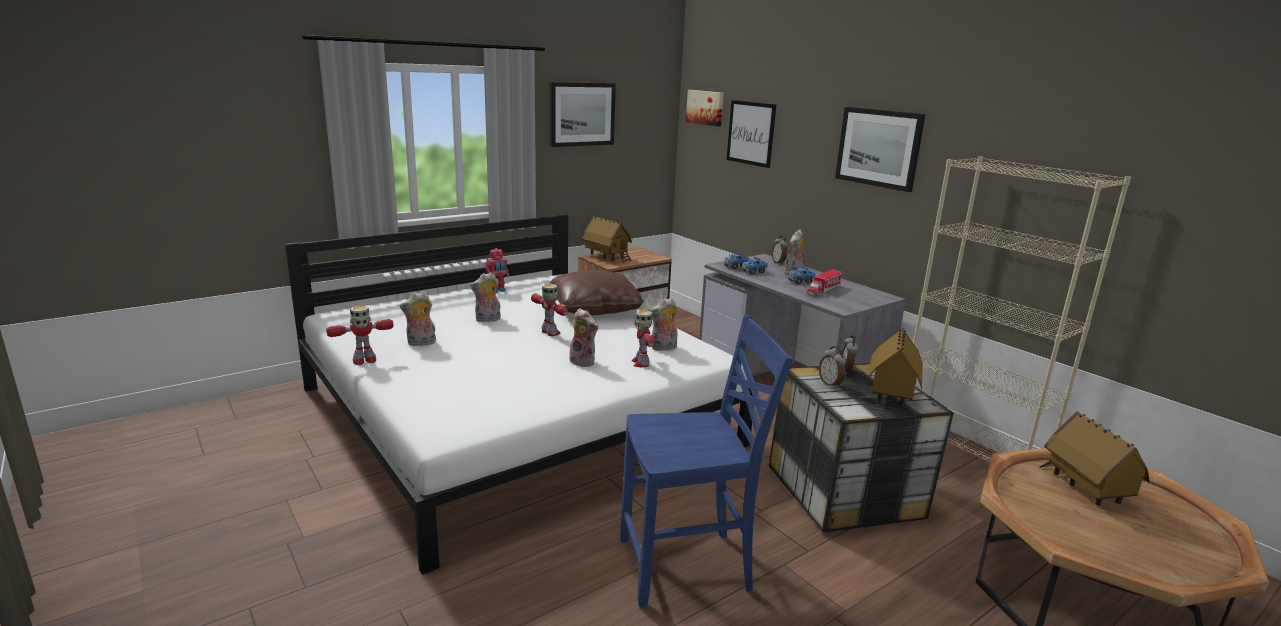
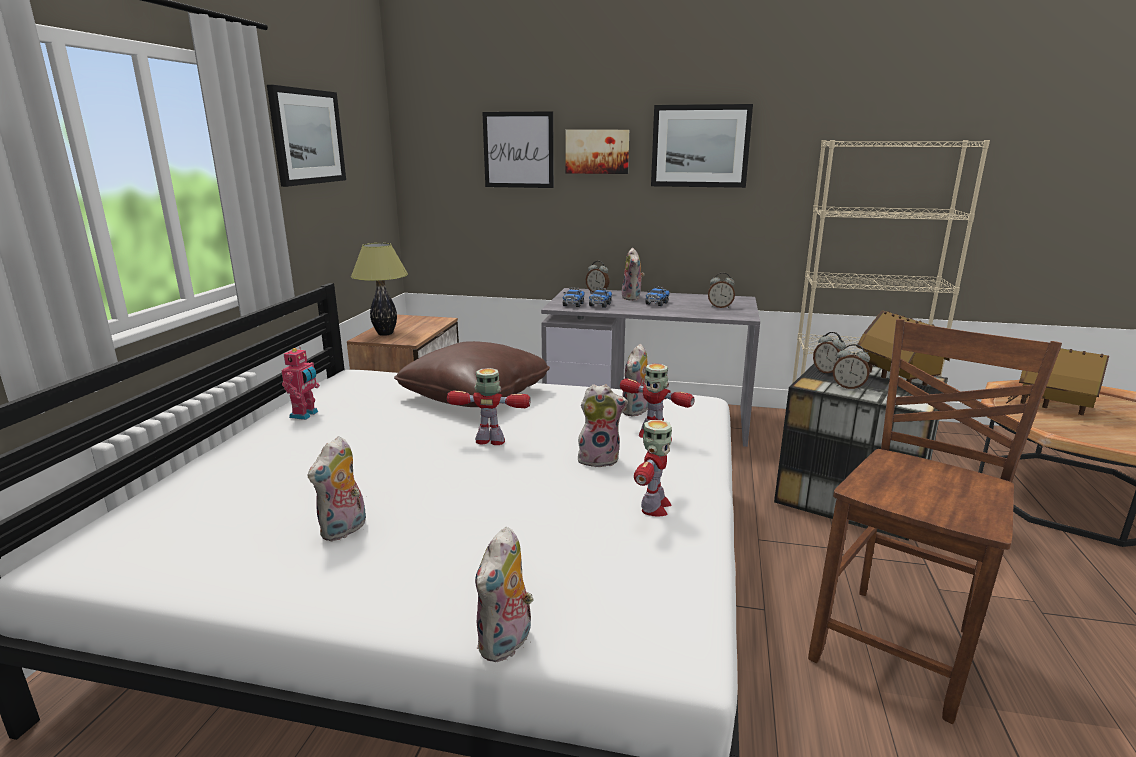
camera: 40 degrees left, 0 degrees up
toy robot [326,306,394,365] -> toy robot moved to [634,420,672,517]
plush toy [470,272,501,322] -> plush toy moved to [475,527,534,662]
toy house [582,216,632,263] -> table lamp [351,243,408,336]
blue chair [620,315,793,607] -> brown chair [808,319,1062,724]
picture [686,90,724,127] -> picture moved to [565,130,629,174]
toy truck [806,270,842,296] -> none
none -> alarm clock [708,272,735,308]

